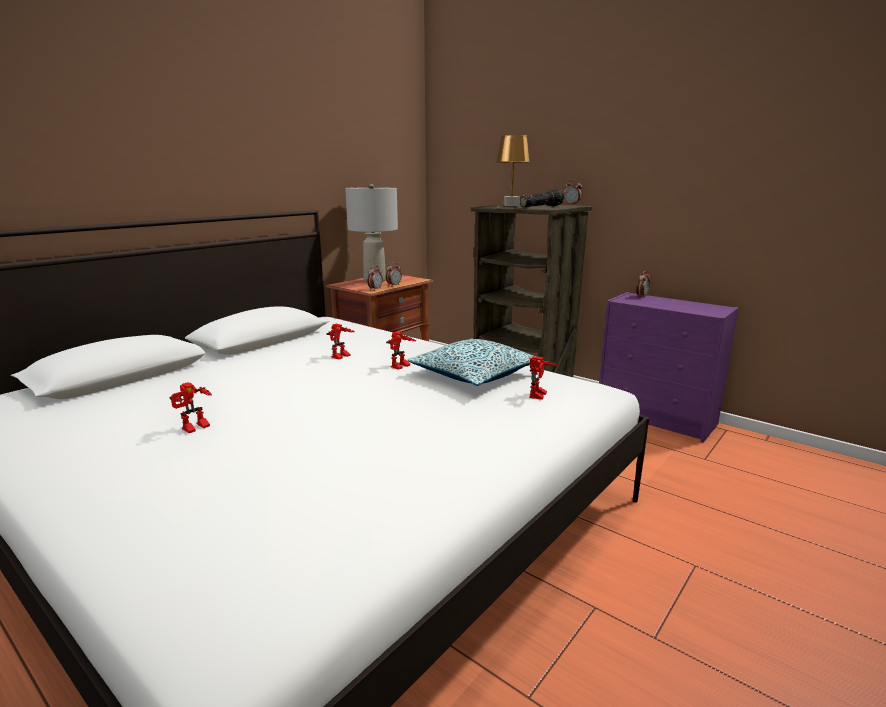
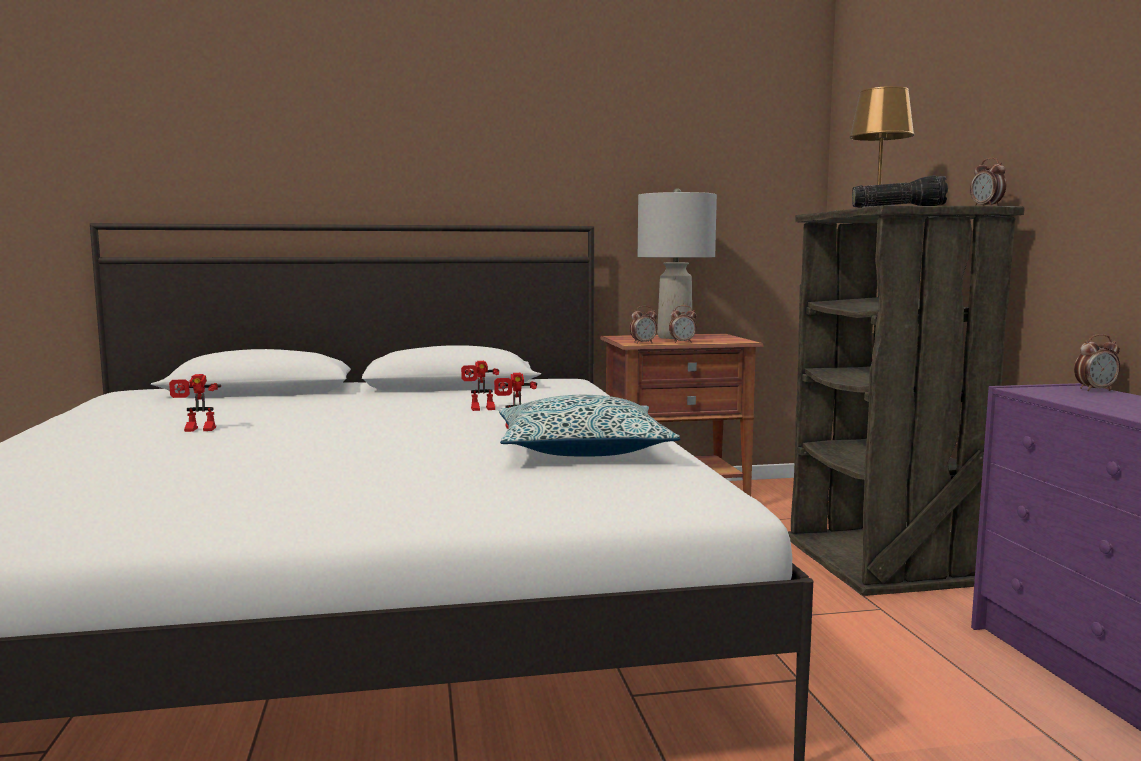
camera: 40 degrees right, 10 degrees down
toy robot [529,356,557,400] -> none

